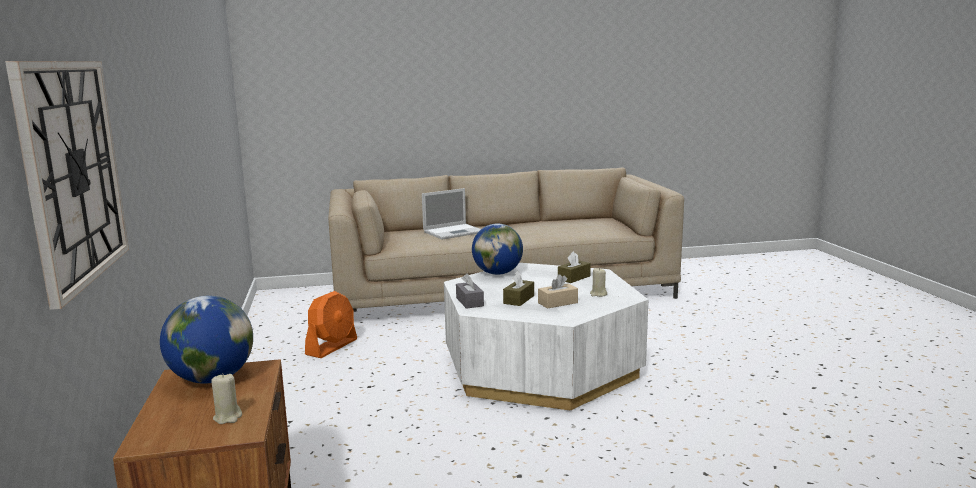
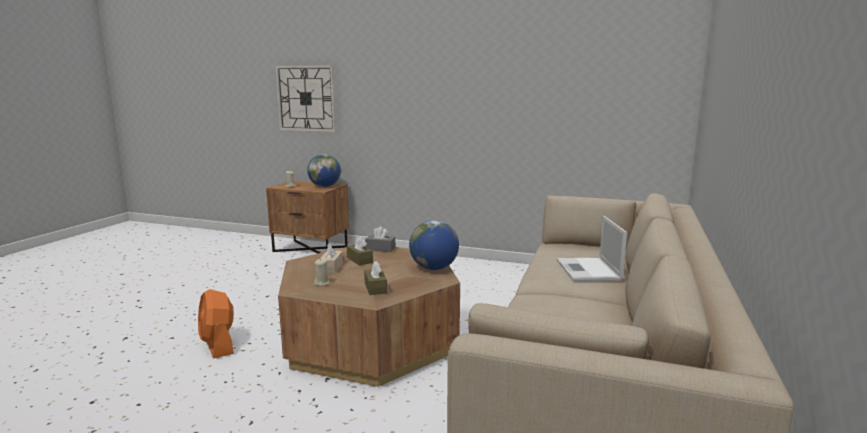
camera: 120 degrees right, 0 degrees up
orange fan [305,291,357,358] -> orange fan moved to [198,289,234,359]
white coffee table [444,263,648,411] -> brown coffee table [278,247,460,387]

